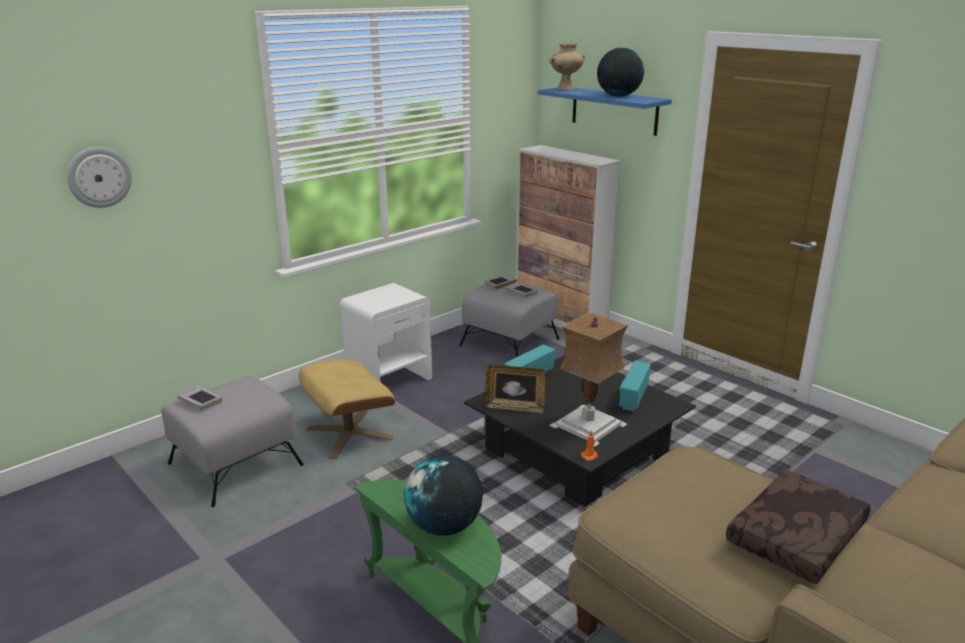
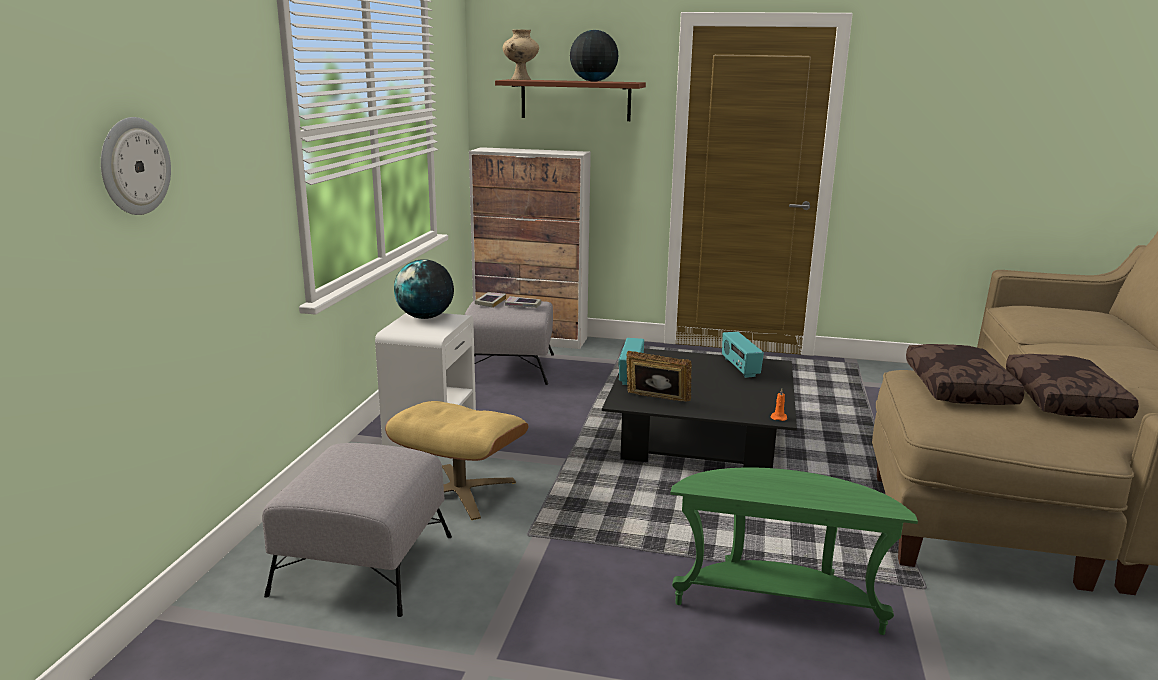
camera: 35 degrees left, 5 degrees down
book [177,385,222,410] -> none
globe [404,455,483,536] -> globe moved to [394,259,454,319]
picture frame [485,365,546,413] -> picture frame turned 135 degrees counterclockwise [627,351,692,402]
blue shelf [538,88,672,136] -> brown shelf [495,79,646,121]
table lamp [549,313,628,447] -> none
none -> brown pillow [906,344,1025,405]

